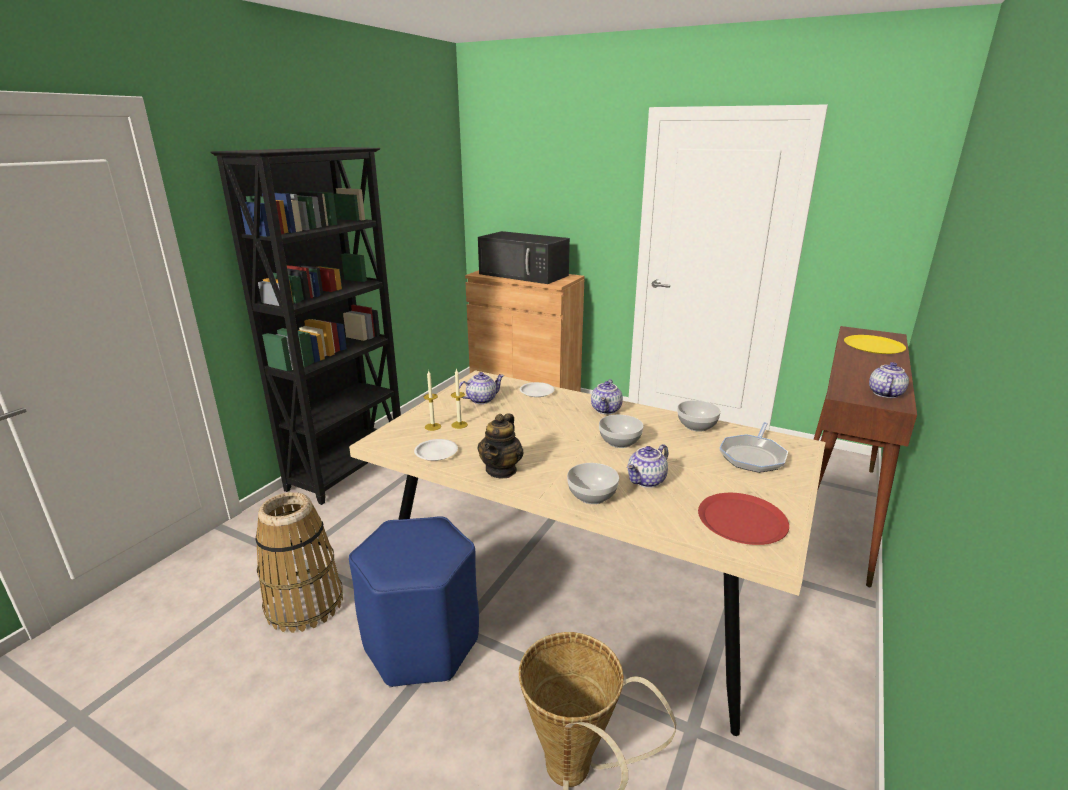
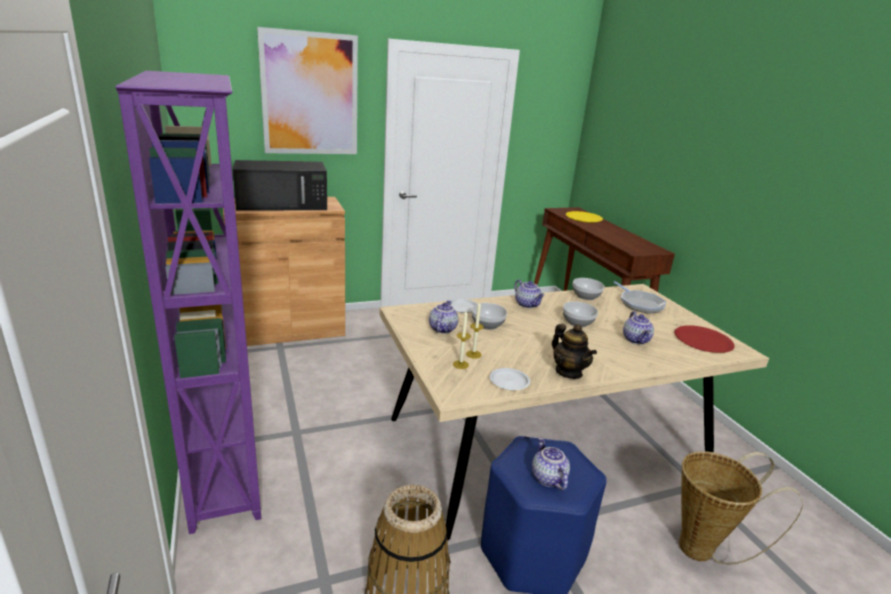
camera: 50 degrees left, 0 degrees up
black bookcase [210,147,401,505] -> purple bookcase [115,71,261,534]
bowl [567,463,619,504] -> bowl moved to [472,303,507,330]
teapot [869,362,909,398] -> teapot moved to [532,437,570,490]
none -> picture [257,27,358,154]

